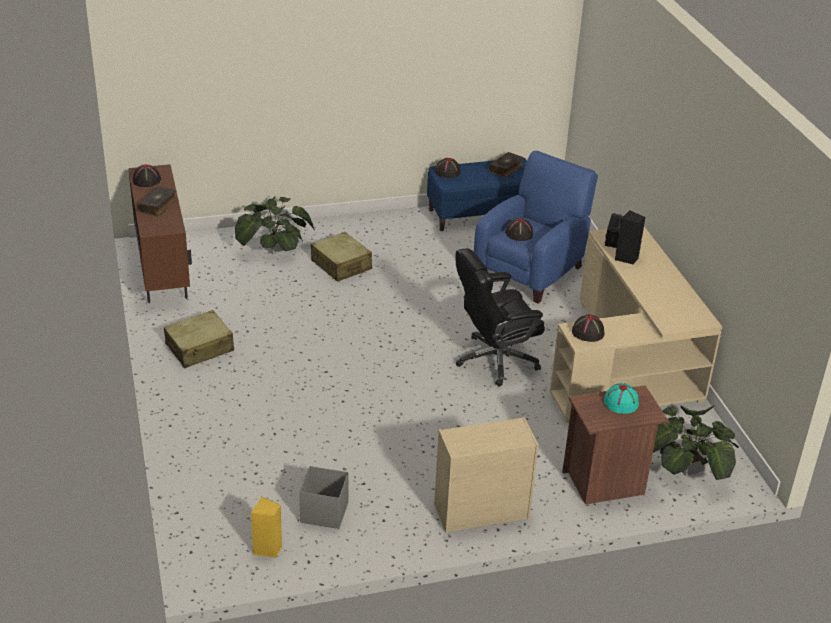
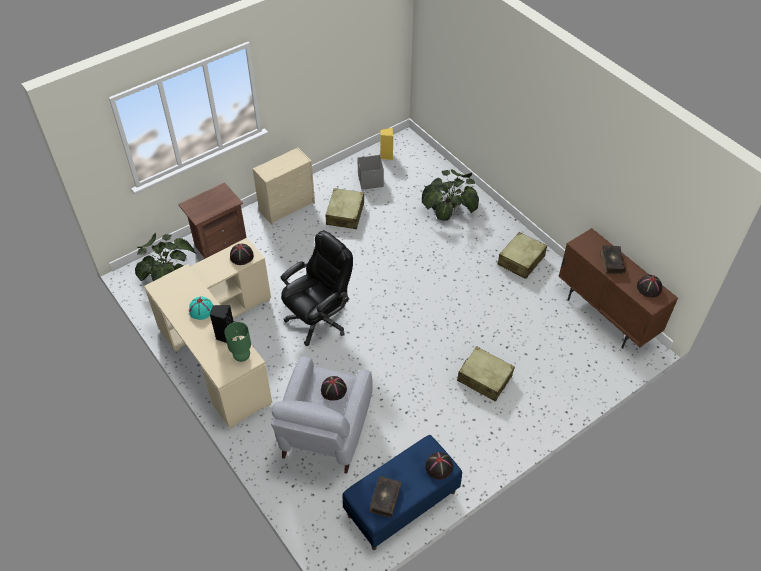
camera: 160 degrees right, 15 degrees up
potted plant [235,195,315,254] -> potted plant moved to [422,169,479,221]
blue armchair [474,151,598,304] -> grey armchair [271,356,373,474]
turquoise hat [604,383,639,414] -> turquoise hat moved to [189,296,213,320]
radio [605,213,623,248] -> green table lamp [224,322,251,362]
none -> beige suitcase [326,188,364,229]

